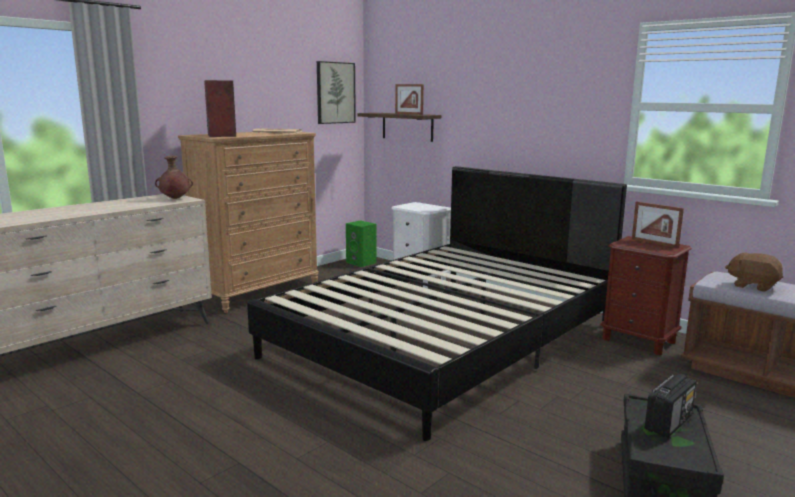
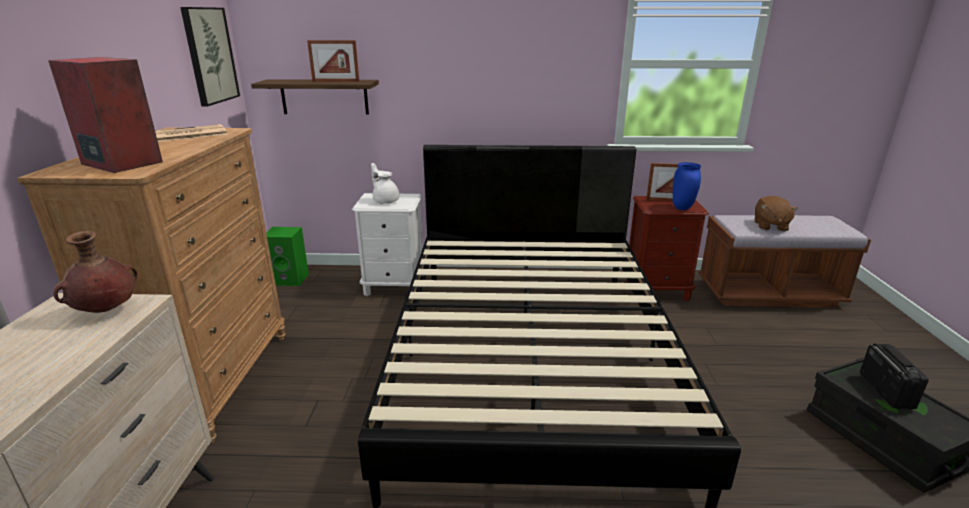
camera: 40 degrees left, 10 degrees up
brown plush toy [725,253,783,292] -> brown plush toy turned 75 degrees counterclockwise [755,196,798,231]
none -> white teapot [371,163,399,204]
none -> blue vase [673,162,701,210]

